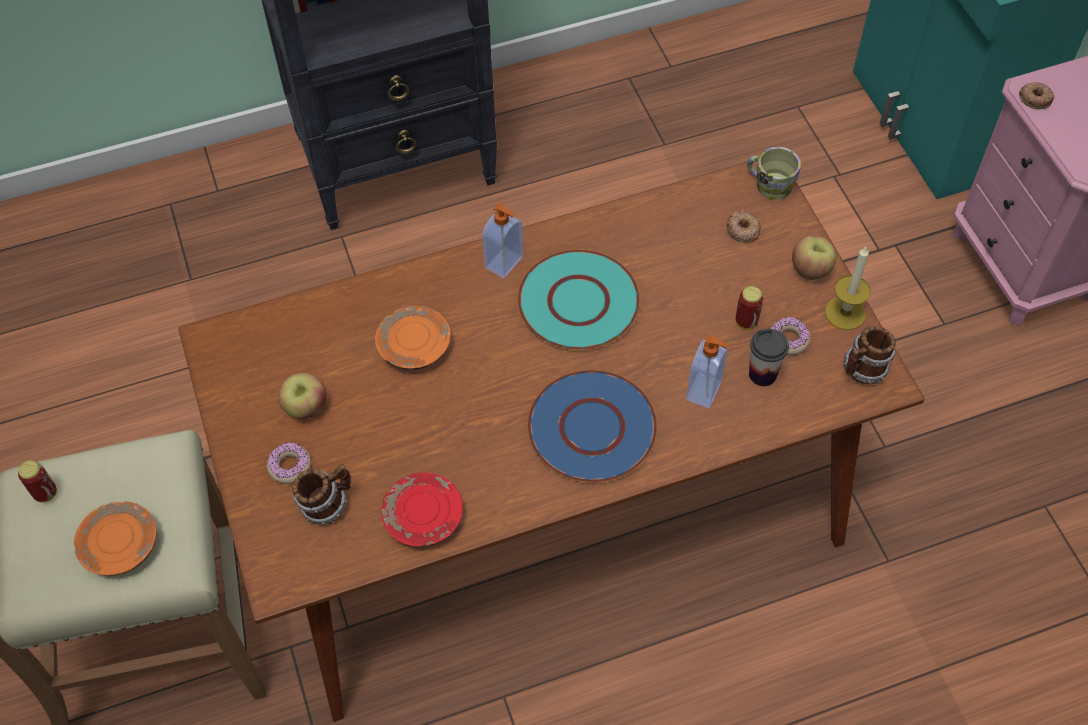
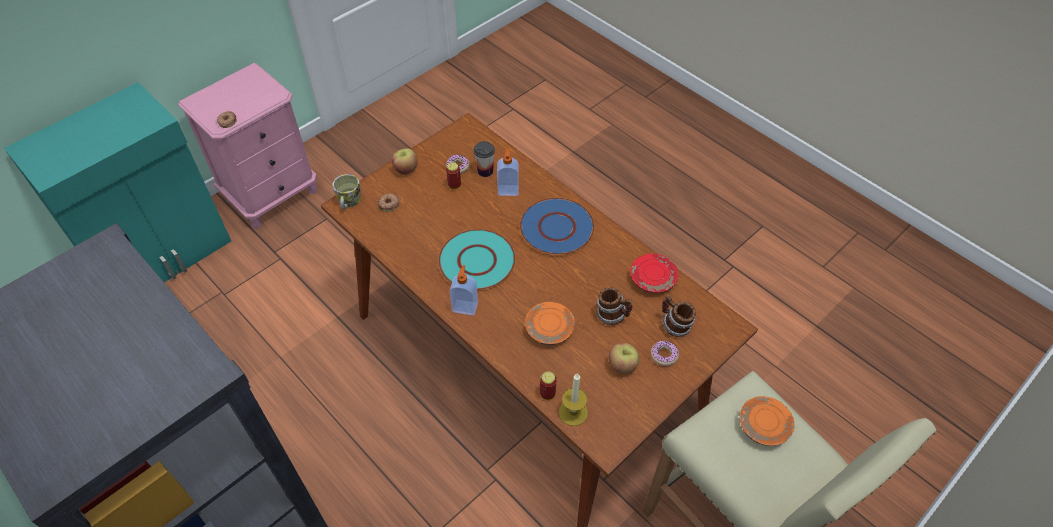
camera: 115 degrees left, 5 degrees down
can [18,460,57,503] -> can moved to [540,371,556,400]
candle [825,247,871,330] -> candle moved to [559,373,588,426]
mug [844,326,896,384] -> mug moved to [596,287,633,325]

